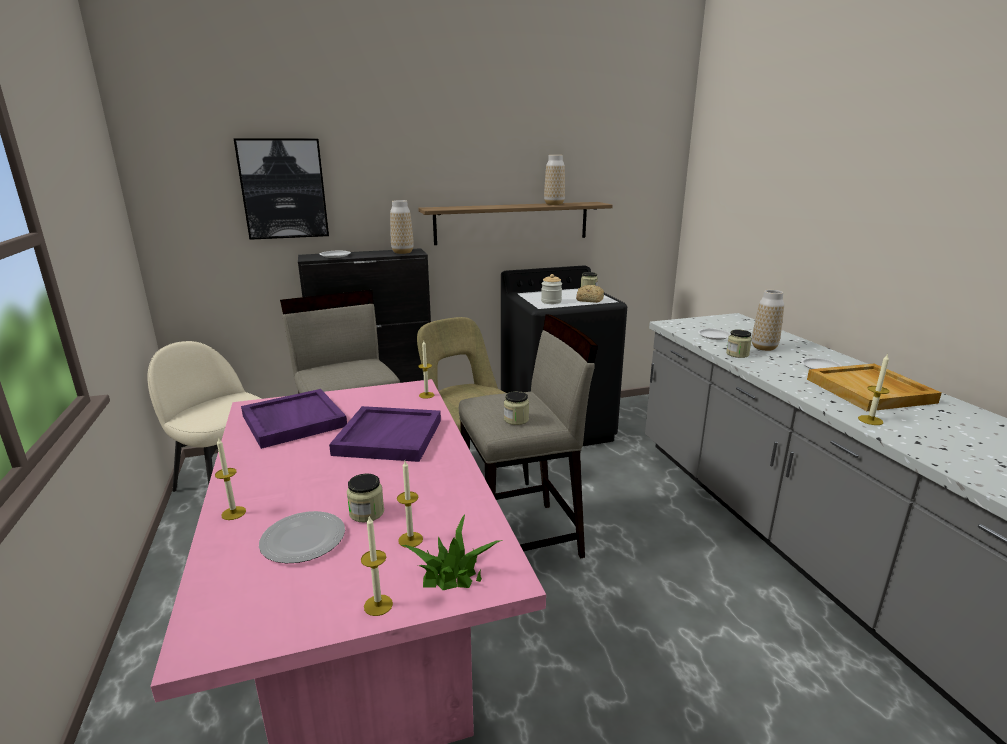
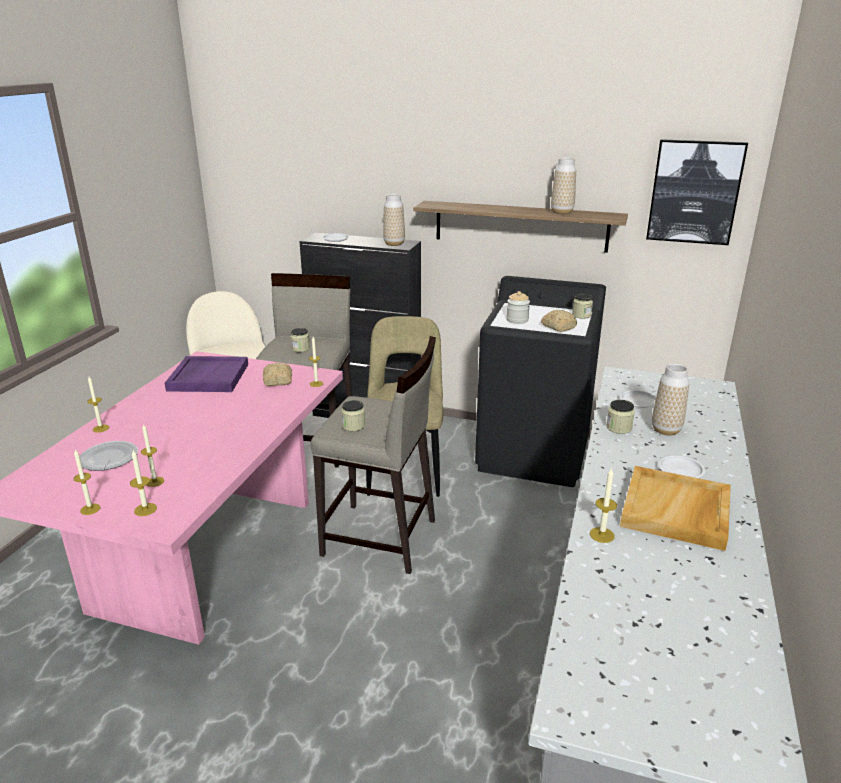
camera: 35 degrees right, 5 degrees up
picture [234,139,329,240] -> picture moved to [646,139,748,245]
purple tray [329,406,441,462] -> none
jar [347,474,384,522] -> jar moved to [290,328,310,352]
potted plant [402,515,503,590] -> candle [130,450,157,516]
none -> bread [263,363,292,386]

